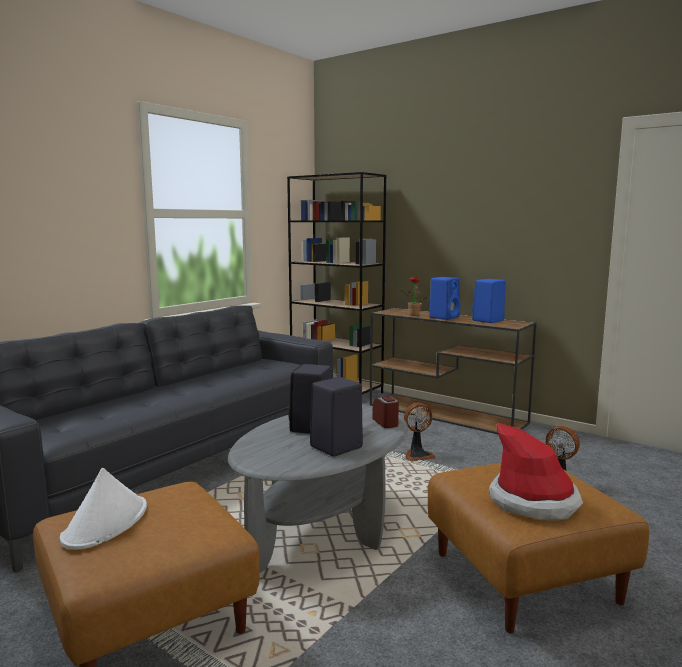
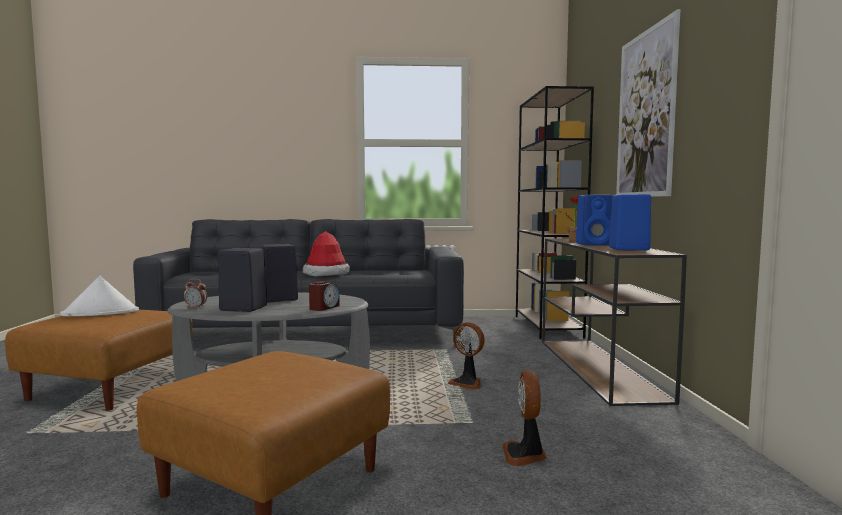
camera: 50 degrees right, 5 degrees down
hat [489,422,583,521] -> hat moved to [303,231,350,276]
none -> alarm clock [184,279,207,309]
none -> picture [616,9,681,197]

